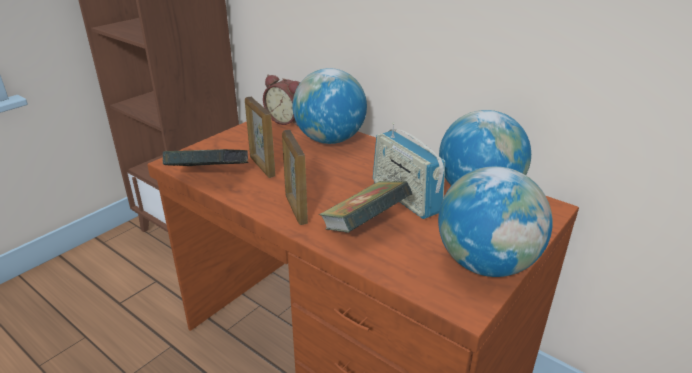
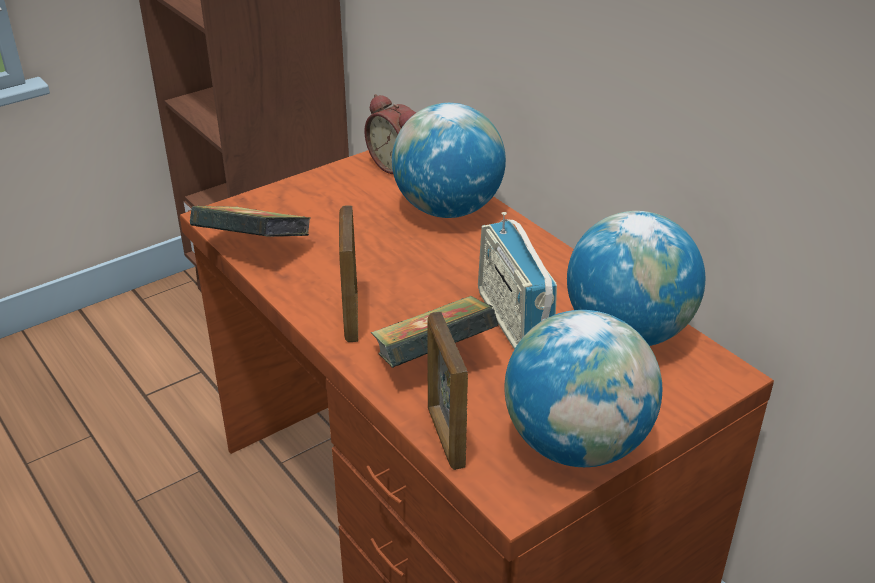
camera: 15 degrees right, 5 degrees up
picture frame [245,97,275,178] -> picture frame moved to [427,312,468,470]

